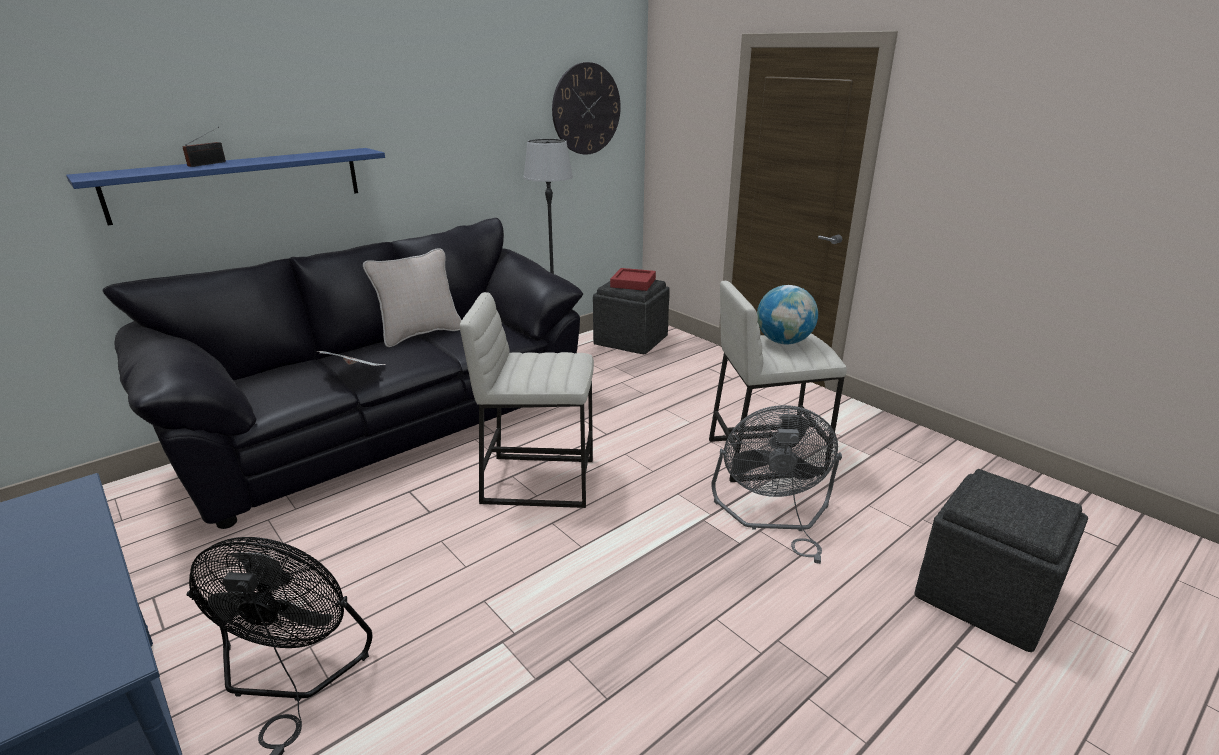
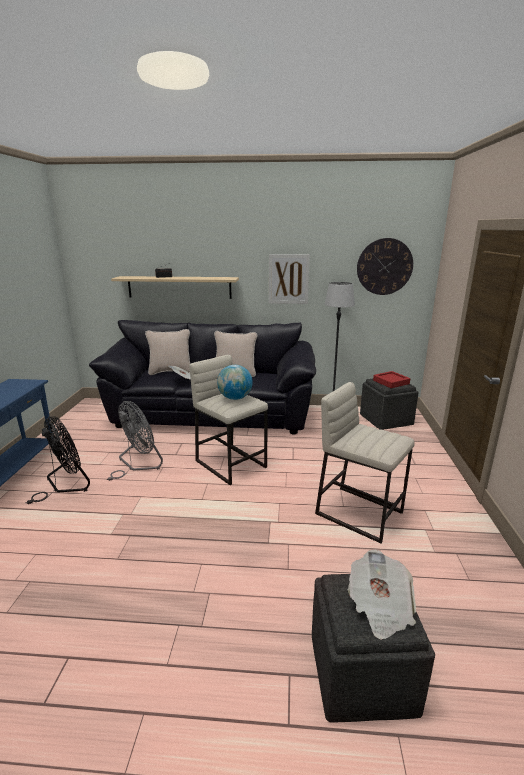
camera: 45 degrees right, 5 degrees down
blue shelf [66,148,385,225] -> beige shelf [111,276,239,299]
grey fan [712,405,842,564] -> grey fan moved to [107,401,163,481]
globe [757,285,818,344] -> globe moved to [217,365,253,400]
none -> beige pillow [145,329,190,375]
none -> picture [269,254,310,304]
none -> newspaper [348,549,416,640]

